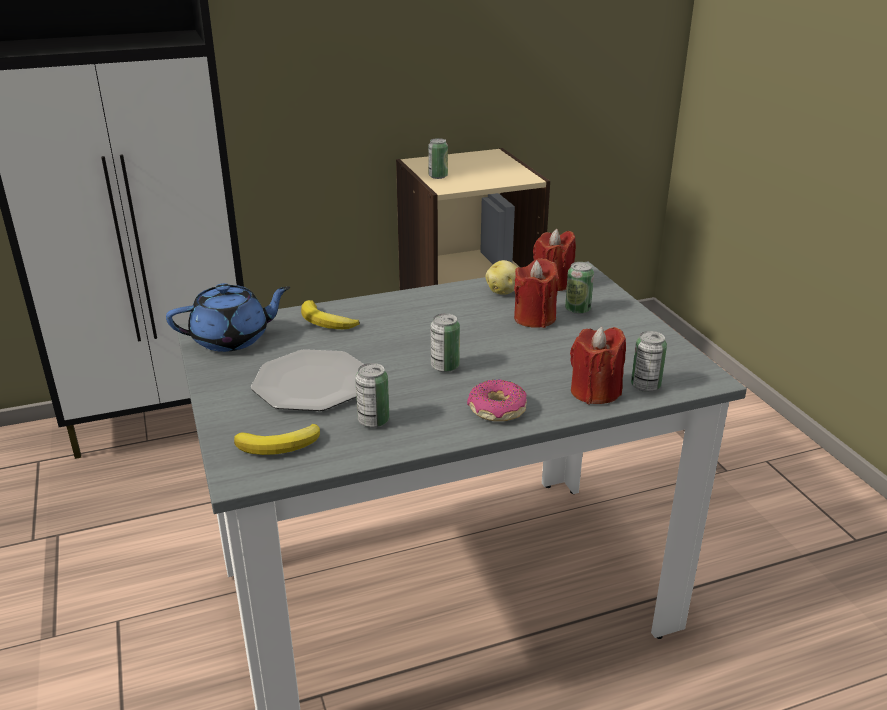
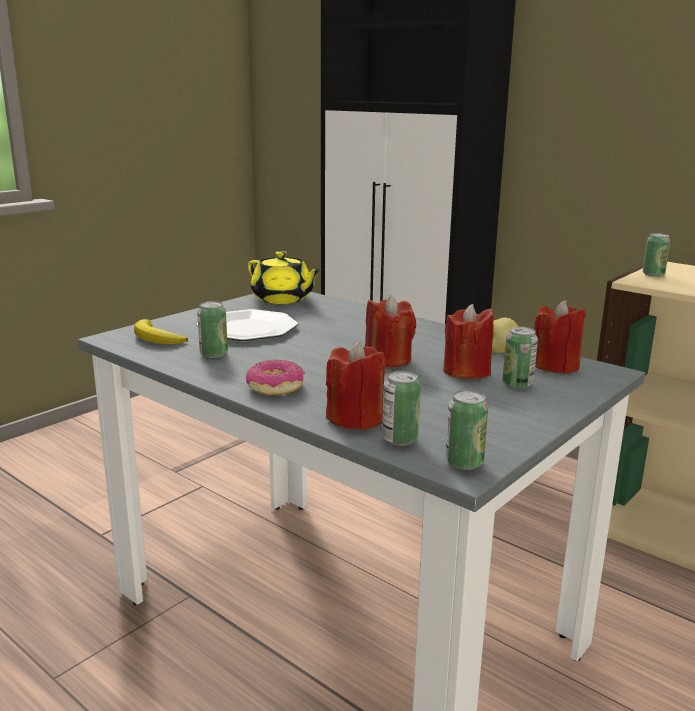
camera: 60 degrees right, 10 degrees down
blue teapot [166,283,290,352] -> yellow teapot [248,251,321,304]
banana [301,300,360,329] -> none
can [431,313,460,372] -> can moved to [445,390,488,470]
none -> red candle [365,295,416,367]

